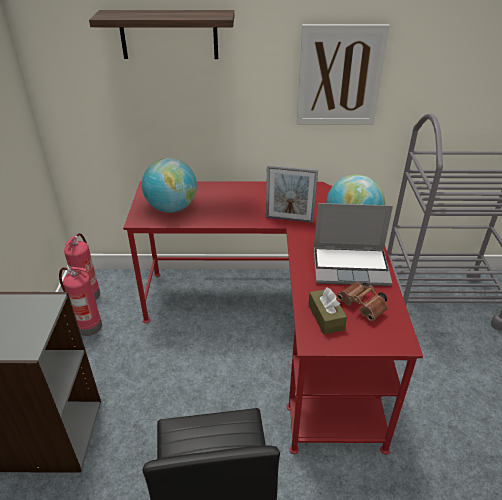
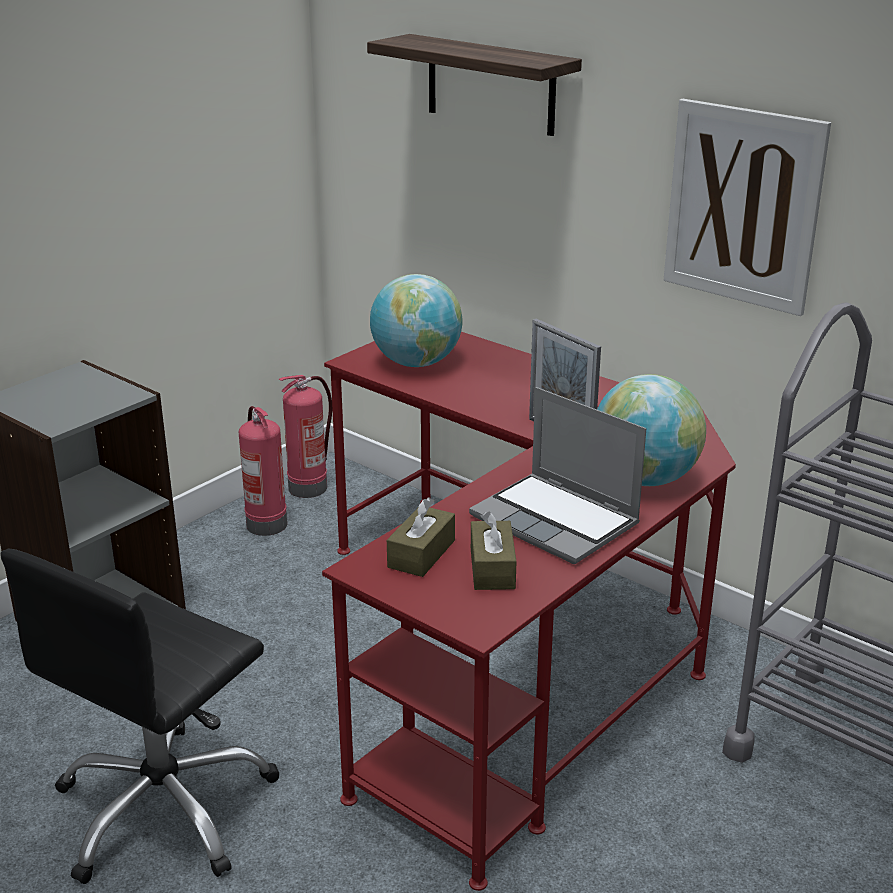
camera: 40 degrees right, 10 degrees down
brown binoculars [337,282,388,321] -> brown tissue box [471,511,517,590]

